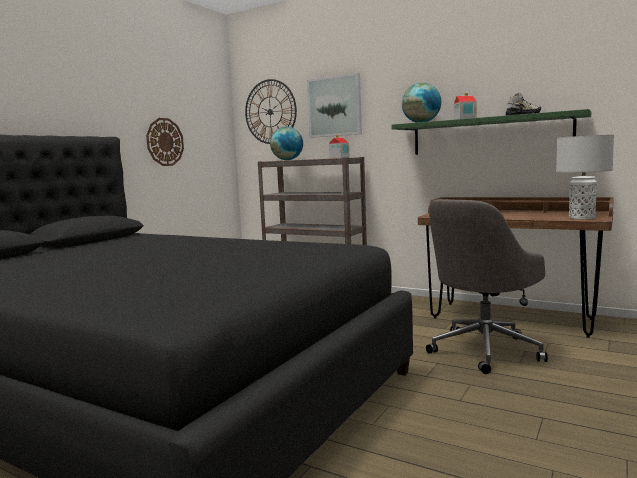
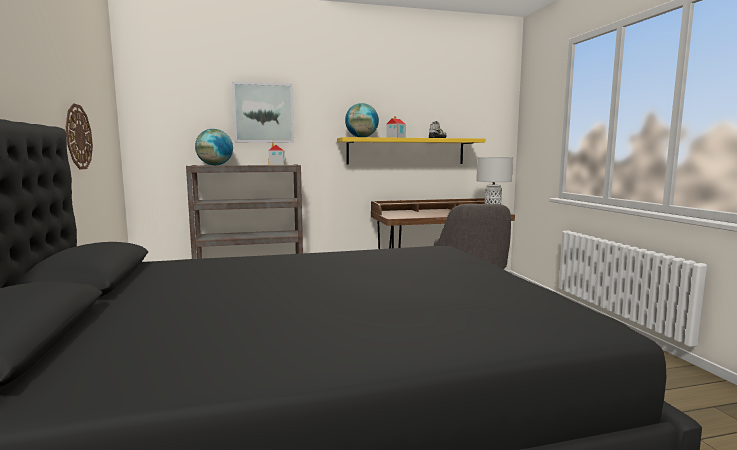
camera: 45 degrees left, 0 degrees up
wall clock [245,79,297,144] -> none
green shelf [391,109,591,155] -> yellow shelf [337,137,485,165]

